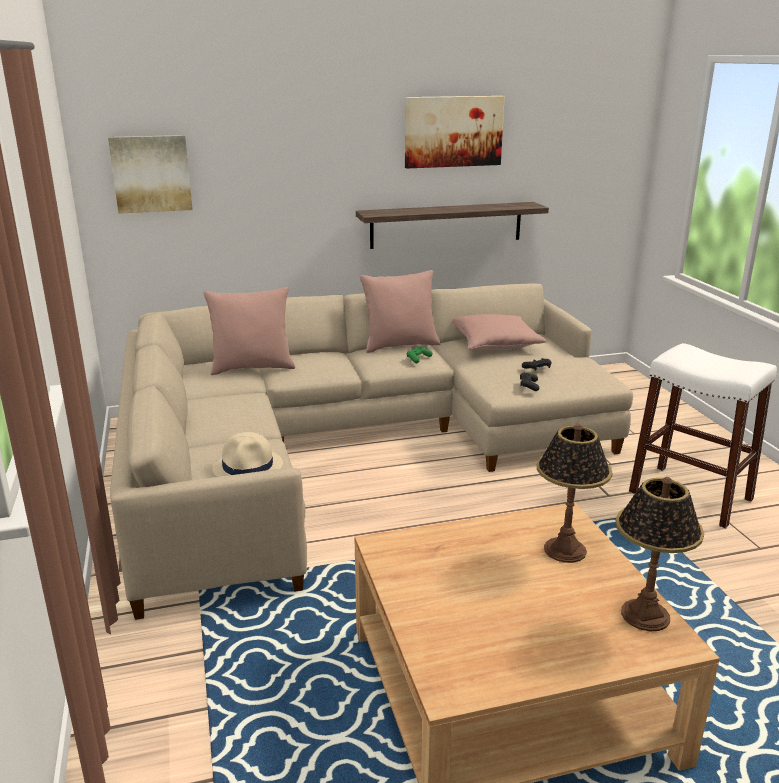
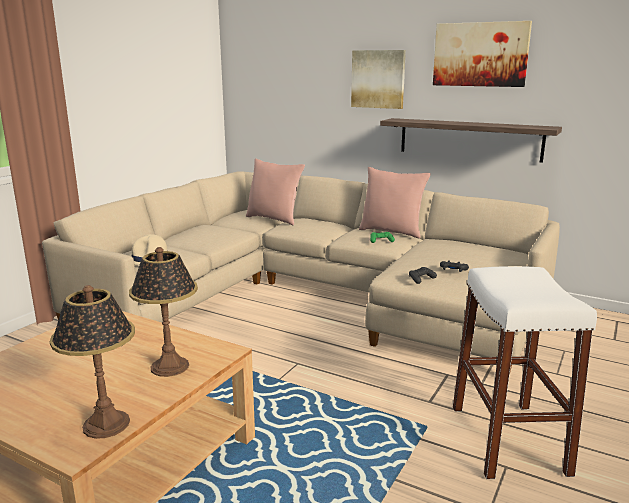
camera: 45 degrees right, 5 degrees down
picture [108,135,193,214] -> picture moved to [351,50,406,109]
pink pillow [451,314,546,350] -> none

